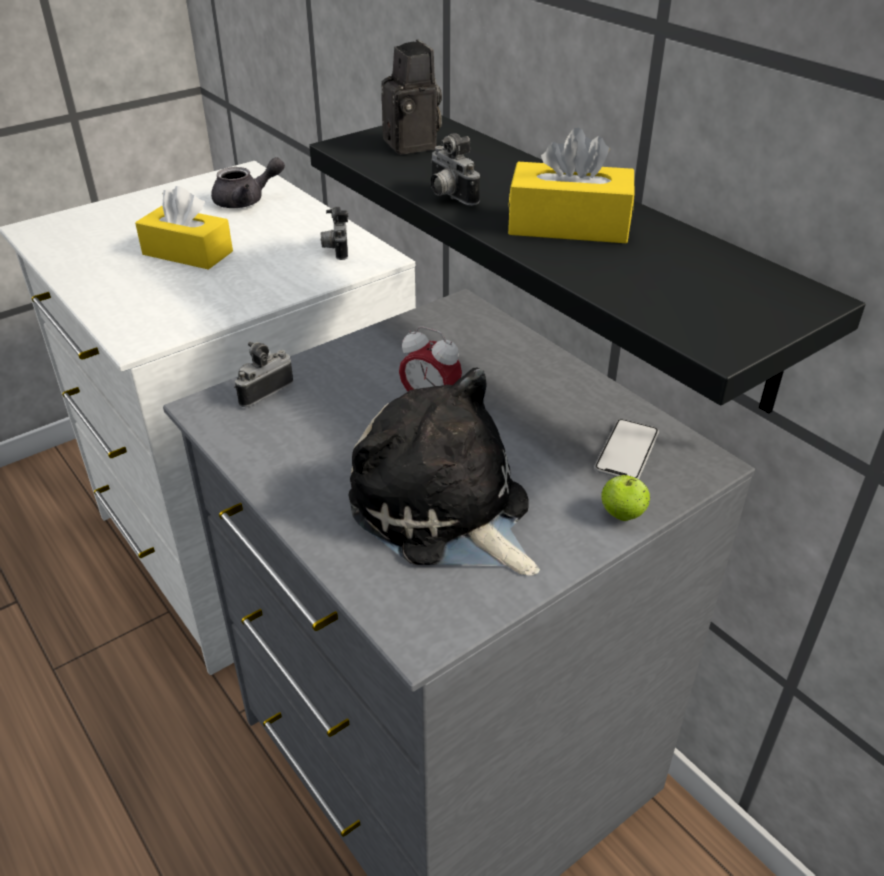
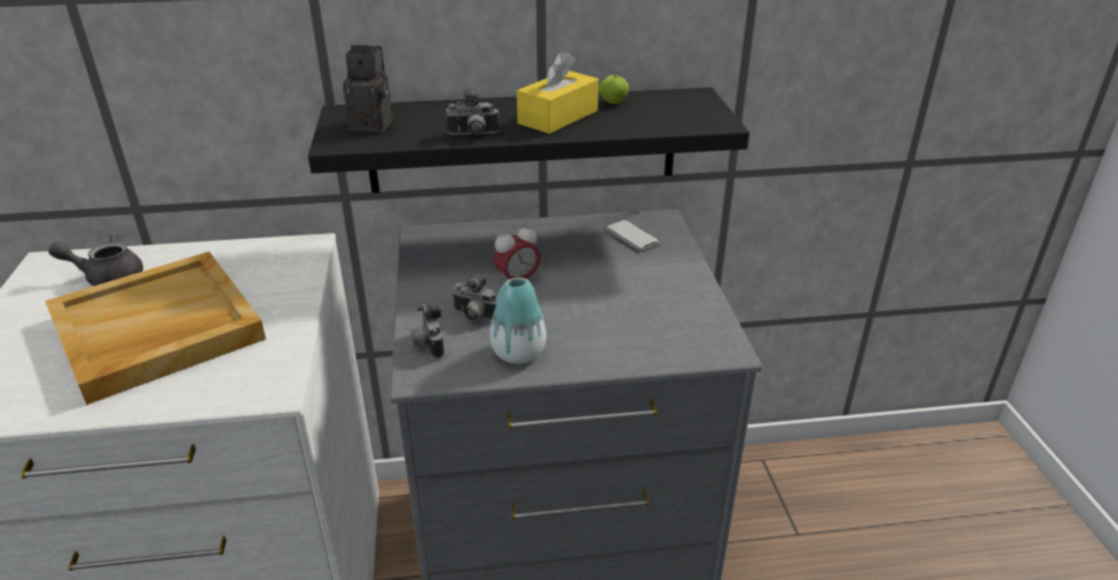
camera: 60 degrees left, 5 degrees down
yellow tissue box [135,186,233,270] -> beige tray [45,252,266,405]
grey teapot [211,157,285,208] -> grey teapot turned 105 degrees counterclockwise [49,232,143,286]
camera [321,207,348,260] -> camera moved to [452,274,498,321]
plush toy [349,368,540,576] -> none
apple [601,475,650,521] -> apple moved to [599,71,629,104]
none -> vase [490,278,546,364]

